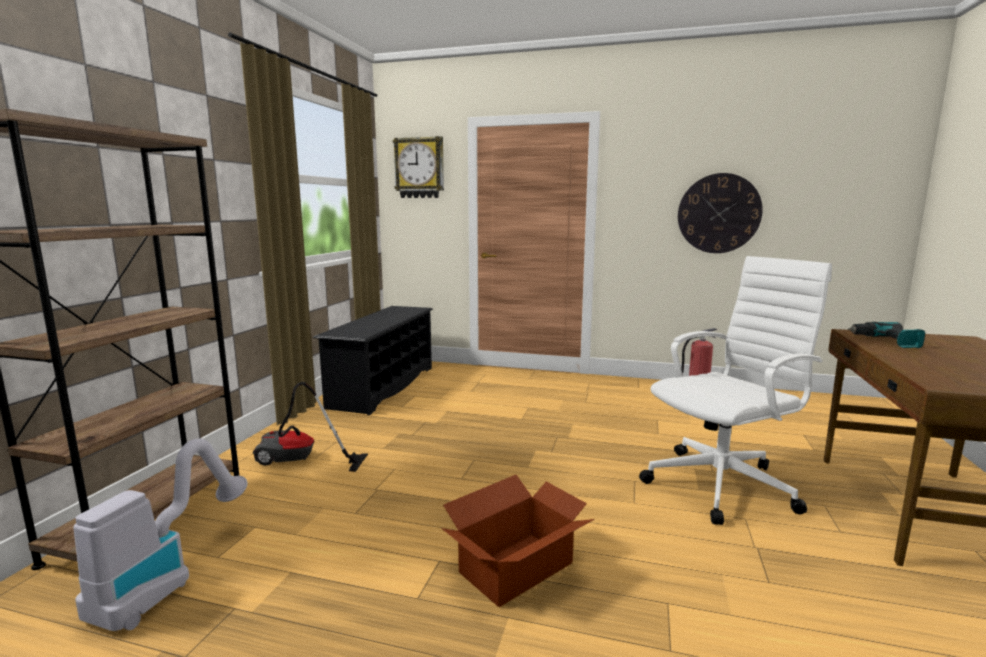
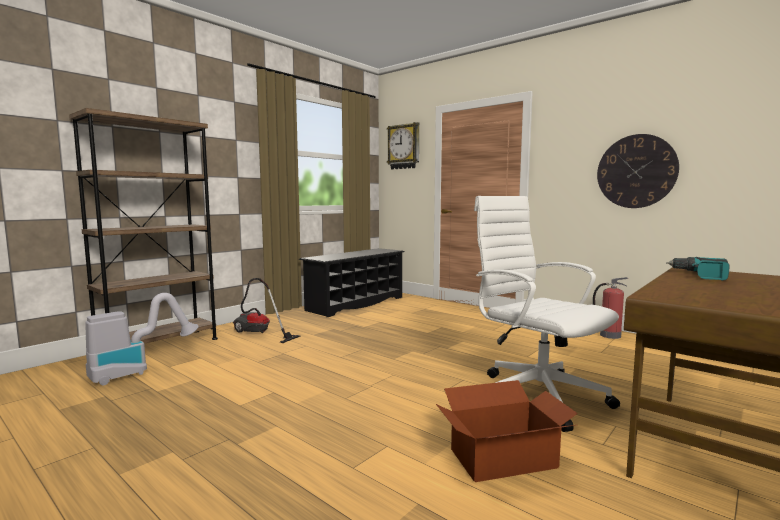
camera: 25 degrees right, 5 degrees down
cardboard box [441,475,595,607] -> cardboard box moved to [436,380,578,482]
white office chair [639,256,832,525] -> white office chair turned 120 degrees counterclockwise [474,196,620,432]

